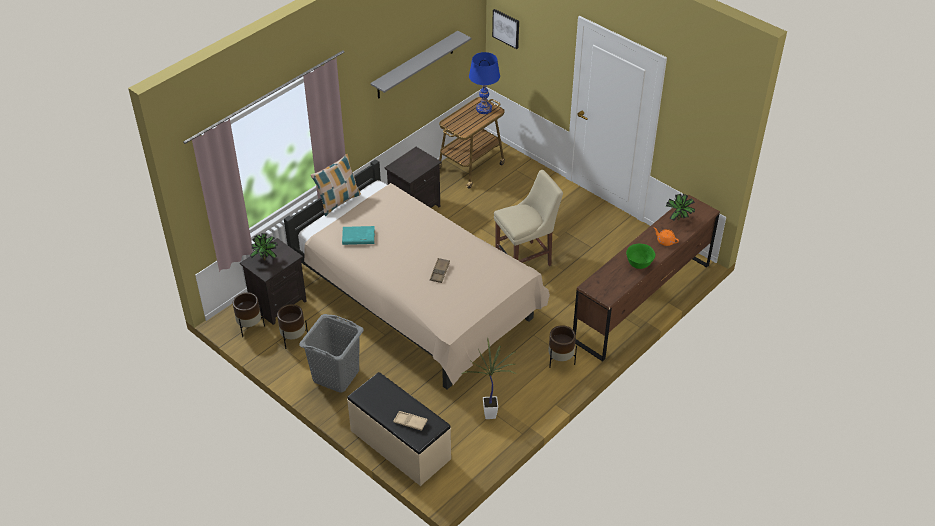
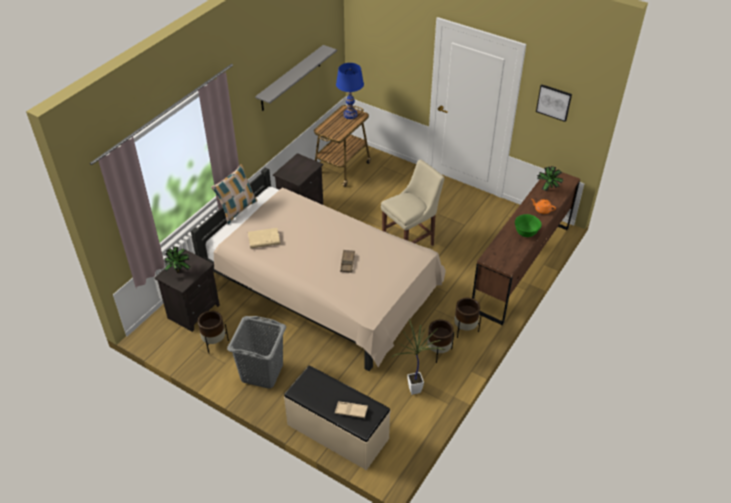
camera: 10 degrees left, 0 degrees up
brown planter [233,292,265,337] -> brown planter moved to [428,319,454,363]
turquoise book [342,226,375,245] -> beige book [248,228,280,249]
picture [492,9,519,49] -> picture moved to [536,84,572,122]

